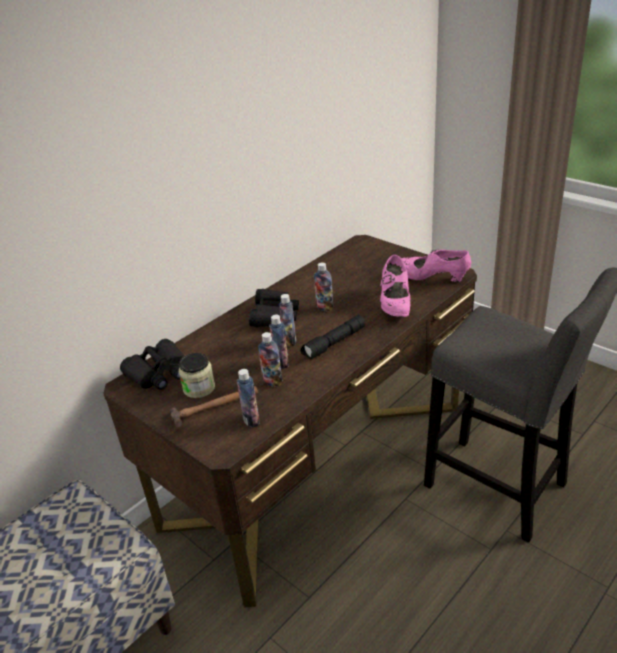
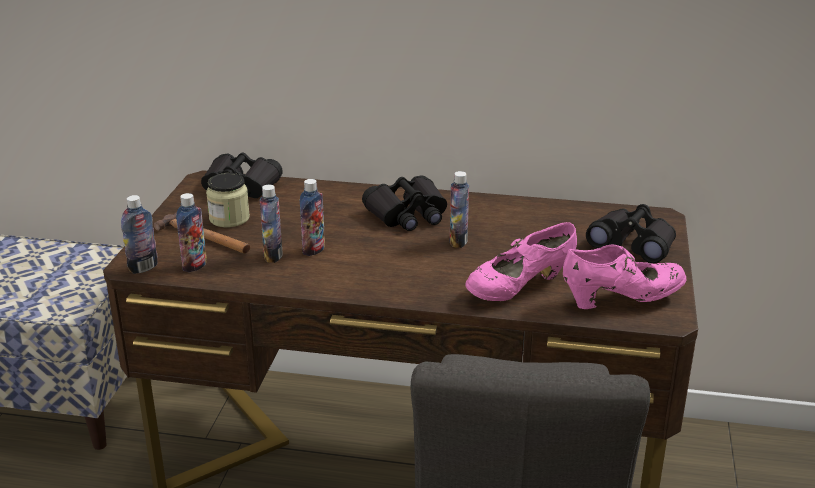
camera: 55 degrees right, 5 degrees down
bottle [279,294,296,347] -> bottle moved to [121,195,158,274]
black flashlight [300,315,365,359] -> none
pink shoe [401,250,471,282] -> pink shoe turned 90 degrees clockwise [563,244,687,309]
none -> black binoculars [586,204,676,263]

